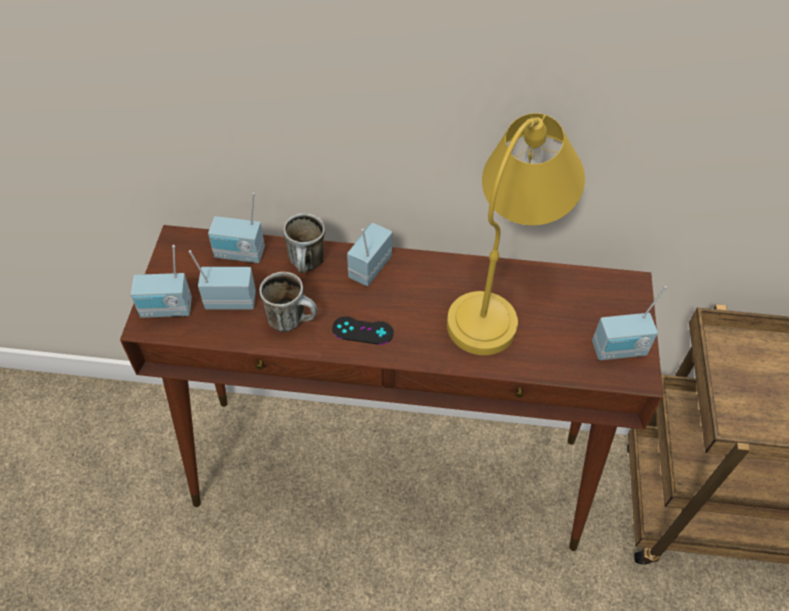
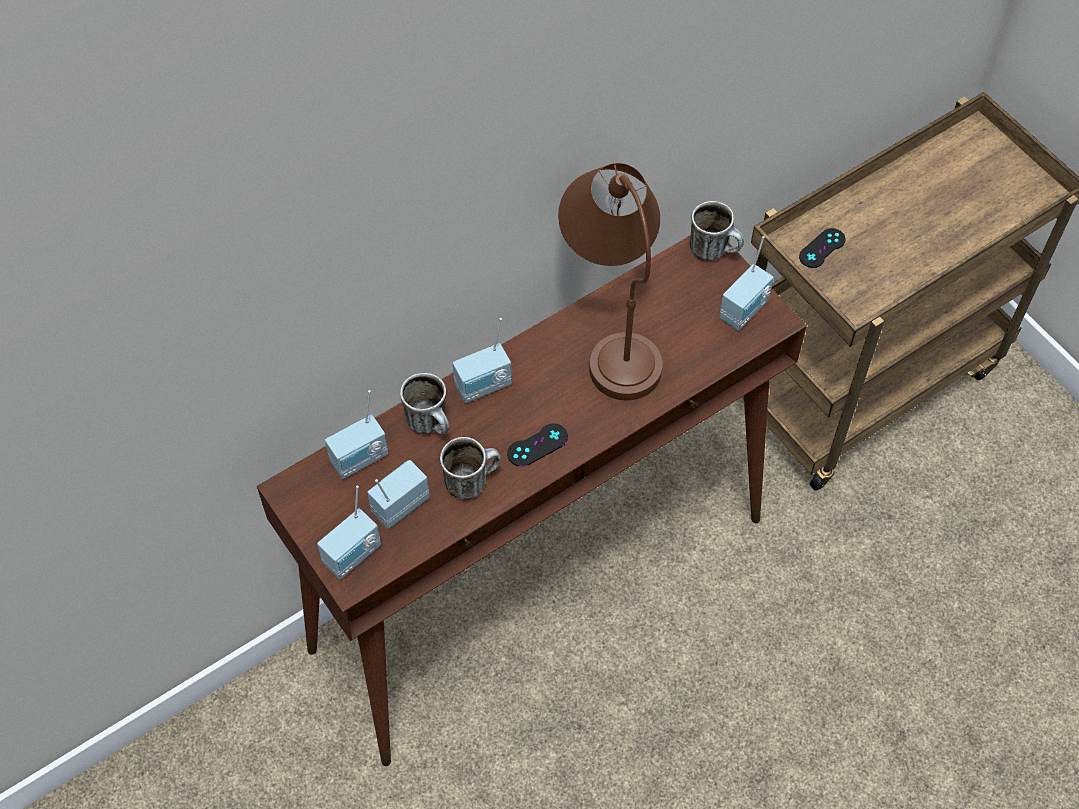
camera: 40 degrees left, 5 degrees up
radio [347,223,392,286] -> radio turned 105 degrees counterclockwise [453,318,512,403]
yellow table lamp [447,113,585,355] -> brown table lamp [558,163,663,400]
none -> mug [690,201,744,261]
none -> black game controller [799,228,846,268]

